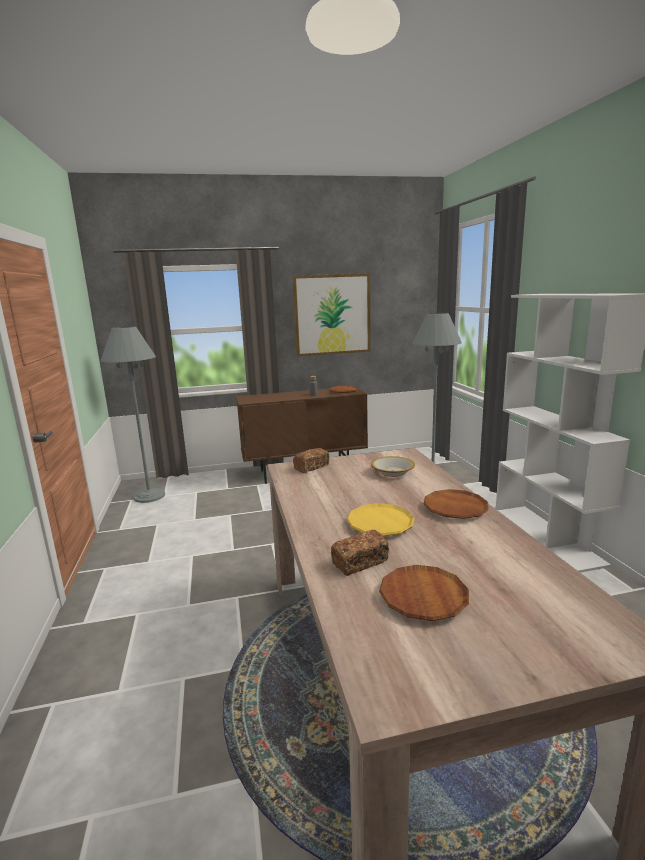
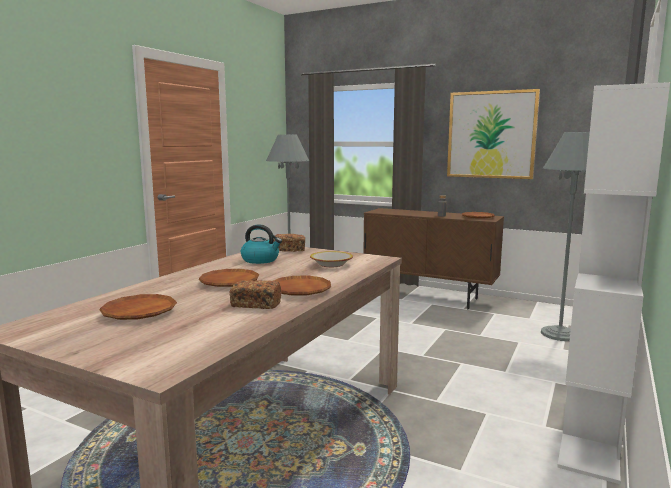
camera: 40 degrees right, 5 degrees down
bread [331,530,389,576] -> bread moved to [230,280,281,309]
yellow plate [347,503,414,536] -> brown plate [198,269,259,287]
none -> kettle [241,224,282,264]

